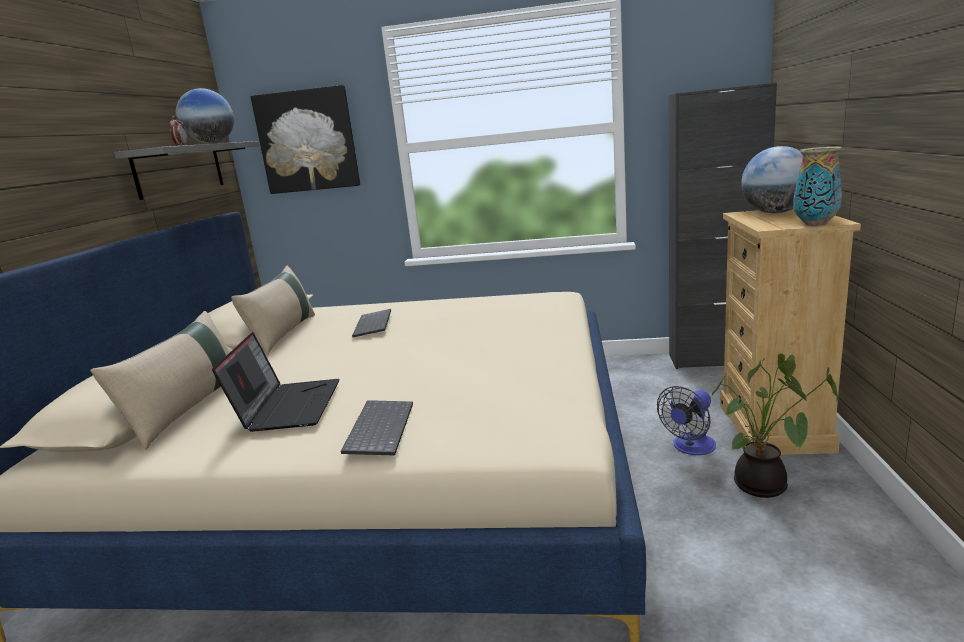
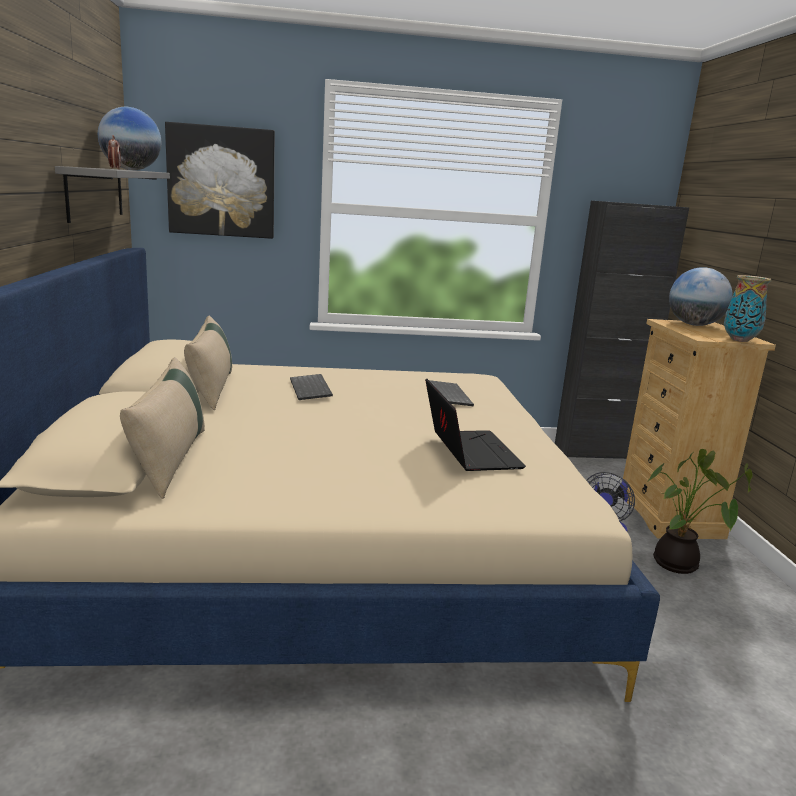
camera: 15 degrees left, 0 degrees up
laptop [212,332,340,432] -> laptop moved to [425,379,526,471]
keyboard [341,400,413,456] -> keyboard moved to [429,380,474,406]

